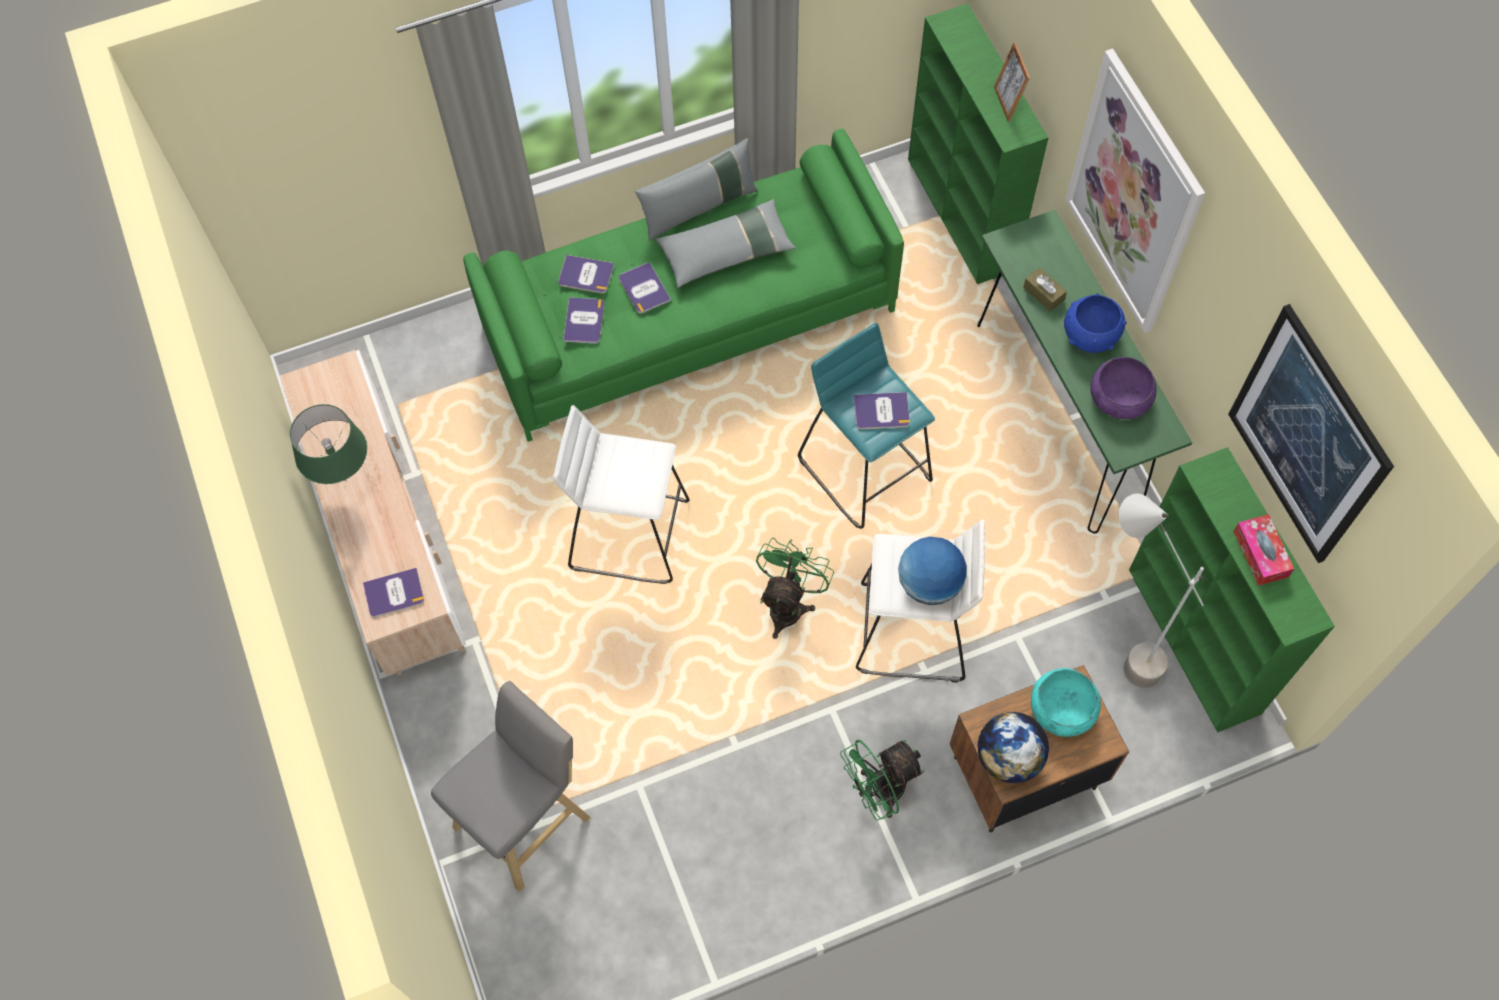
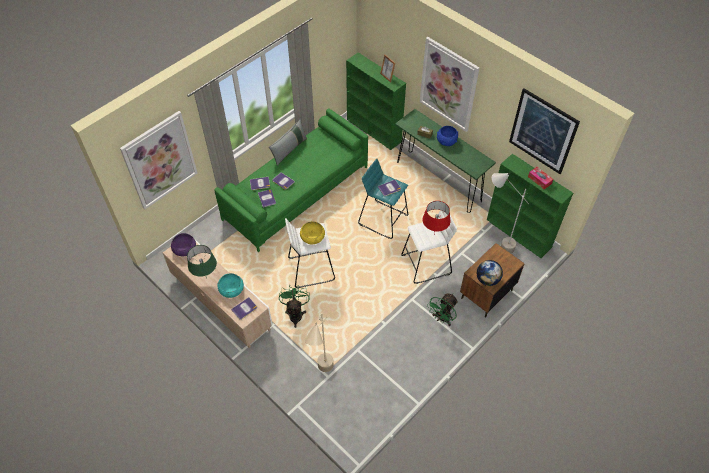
camera: 25 degrees left, 10 degrees down
grey stool [431,681,591,892] -> beige floor lamp [305,313,334,372]
grey pillow [655,199,796,288] -> none
green fan [756,538,834,639] -> green fan moved to [279,285,309,328]
globe [898,537,967,605] -> red table lamp [422,201,451,234]
turquoise bowl [1031,668,1101,737] -> turquoise bowl moved to [218,273,244,298]
purple bowl [1090,357,1157,419] -> purple bowl moved to [171,233,196,256]
none -> picture [120,111,198,209]
none -> yellow bowl [300,221,325,244]

